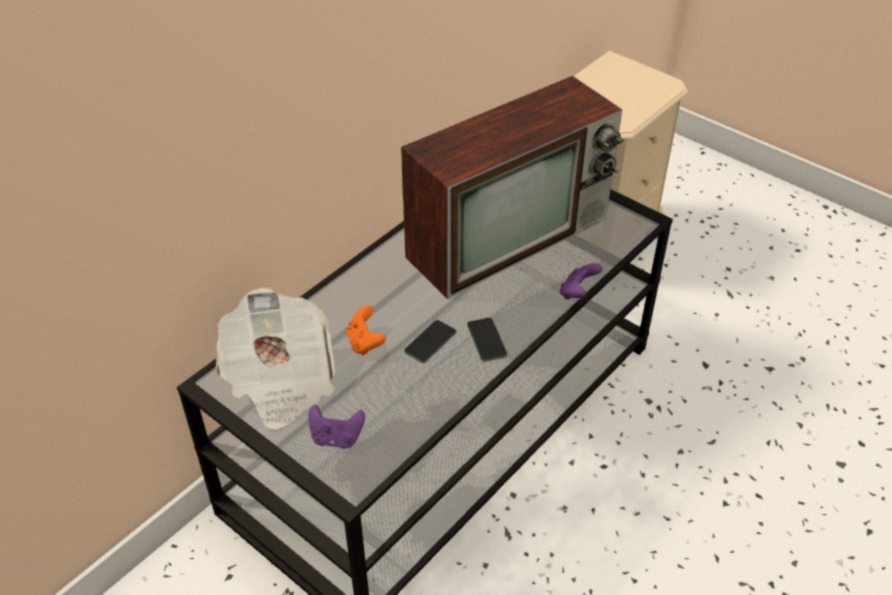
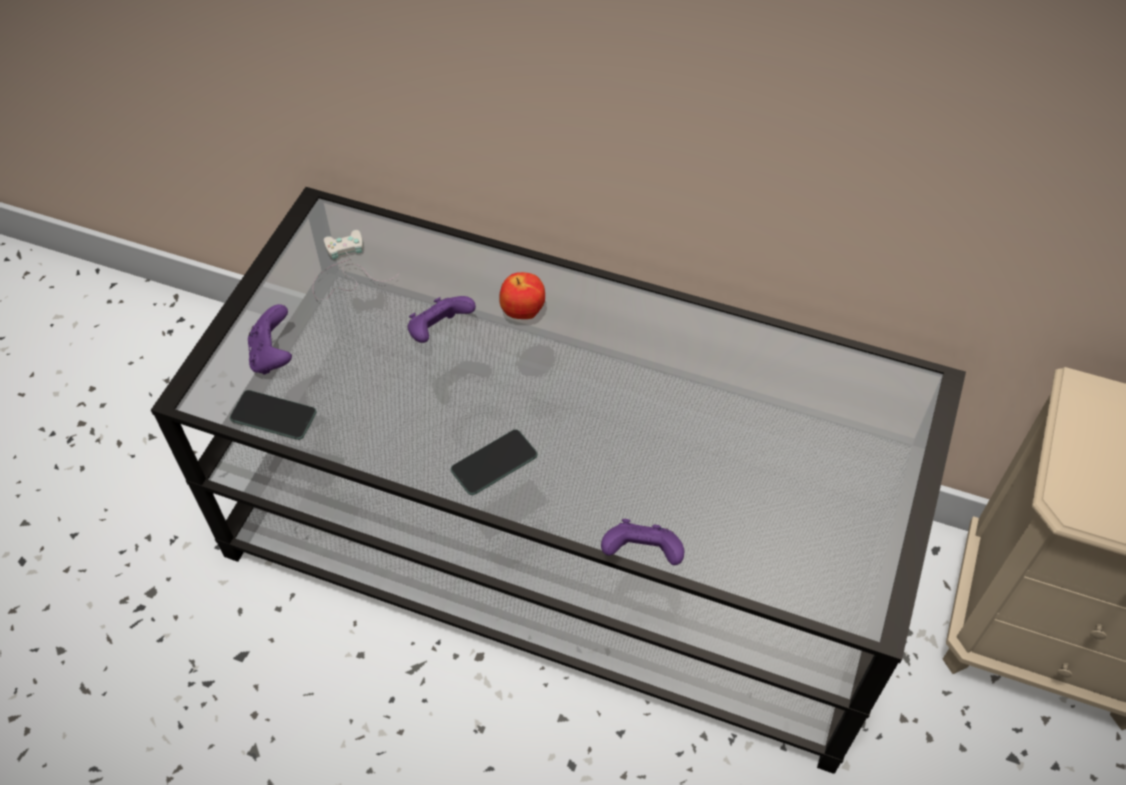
camera: 70 degrees right, 10 degrees up
newspaper [215,287,335,430] -> white game controller [313,230,400,300]
orange game controller [346,305,386,355] -> purple game controller [407,296,476,343]
television [401,76,624,299] -> none
phone [404,320,456,363] -> phone moved to [230,390,317,440]
none -> apple [499,272,545,319]

